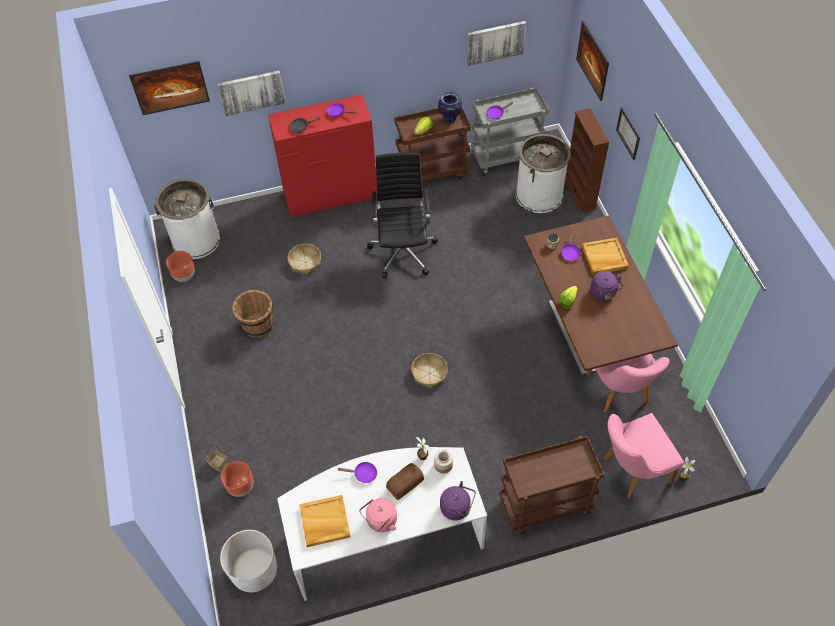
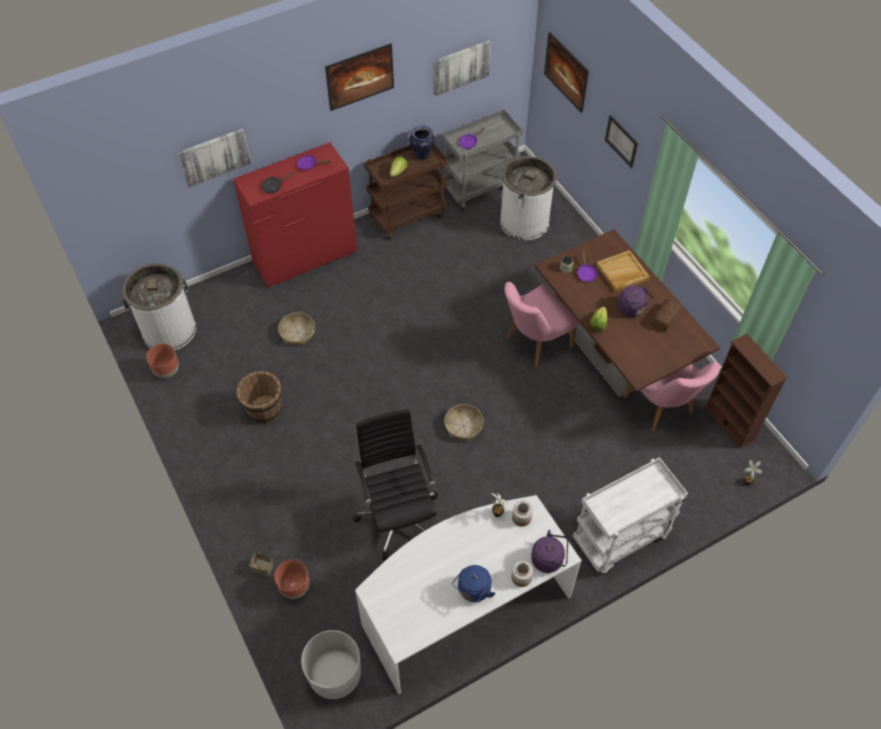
camera: 15 degrees left, 0 degrees up
picture [129,61,210,115] -> picture moved to [325,43,394,111]
beige tray [299,495,351,547] -> none
purple frying pan [338,462,377,483] -> none
pink kettle [359,498,397,532] -> blue kettle [452,565,496,602]
black office chair [367,152,438,278] -> black office chair moved to [353,410,438,560]
bread [386,463,424,500] -> bread moved to [651,298,682,332]
brown cart [499,436,605,534] -> white cart [573,457,688,574]
brown bookcase [565,108,610,212] -> brown bookcase moved to [704,334,788,449]
pink chair [604,413,684,499] -> pink chair moved to [505,282,580,367]
none -> jar [511,561,533,587]

